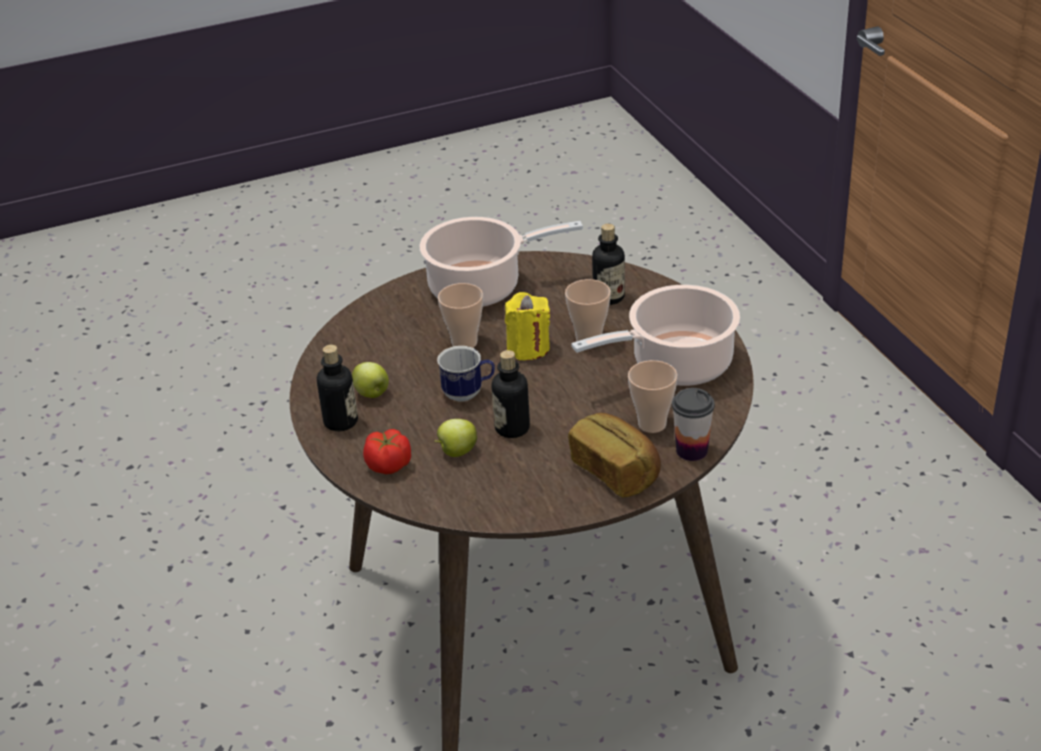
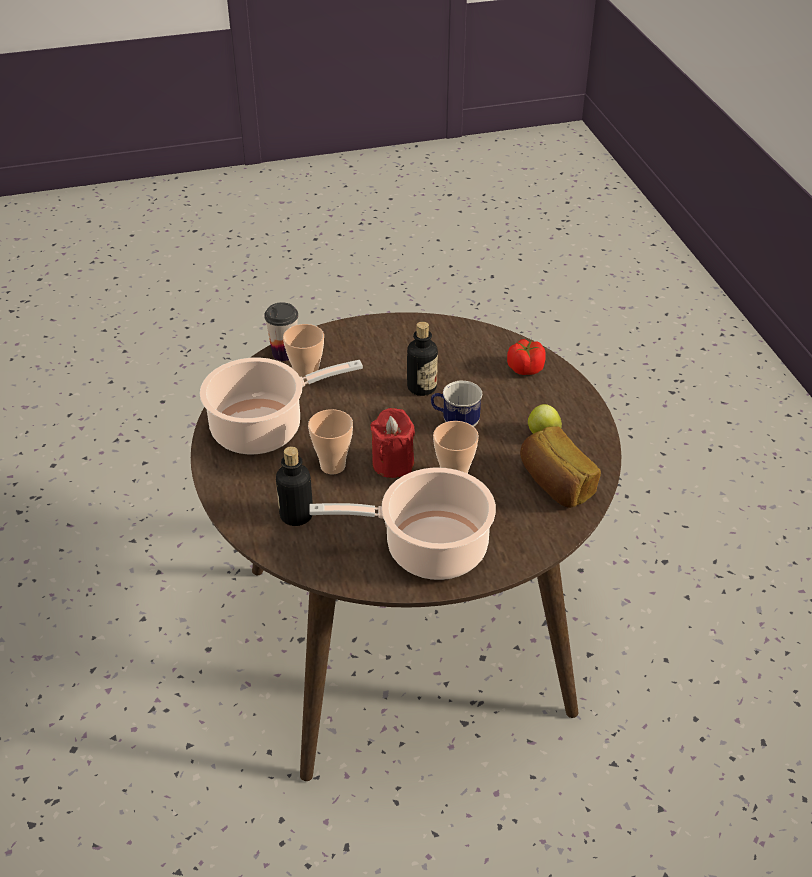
camera: 175 degrees left, 5 degrees up
bottle [317,345,358,431] -> none
apple [434,419,477,457] -> none
yellow candle [505,292,550,360] -> red candle [370,408,415,478]
bread [568,413,661,498] -> bread moved to [520,426,601,508]

